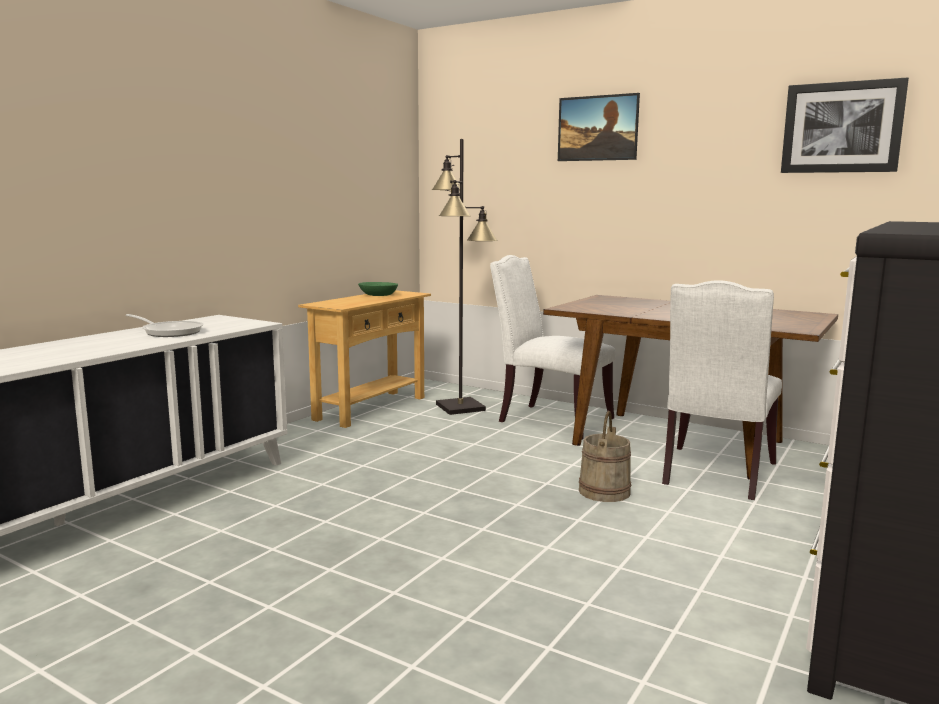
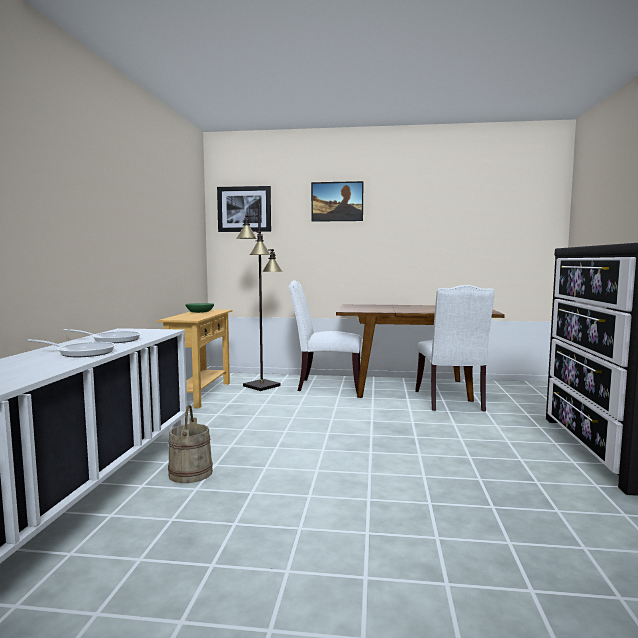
camera: 25 degrees left, 5 degrees down
beige bucket [579,411,631,502] -> beige bucket moved to [168,405,213,483]
picture [781,77,909,173] -> picture moved to [217,186,271,232]
none -> frying pan [27,339,116,357]

